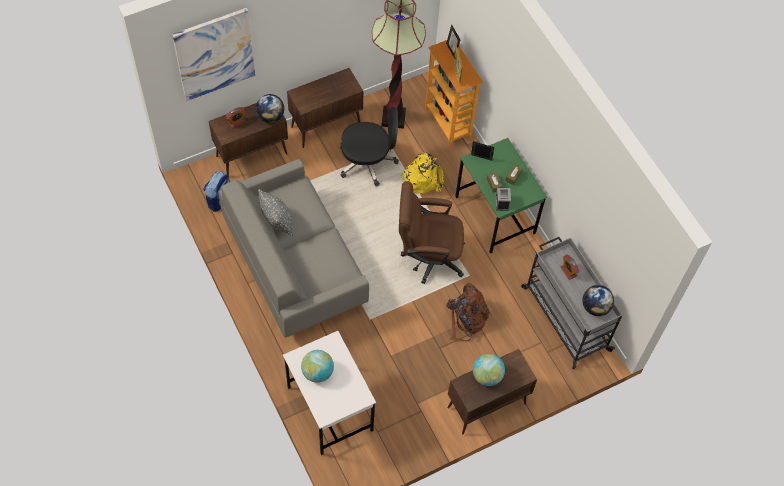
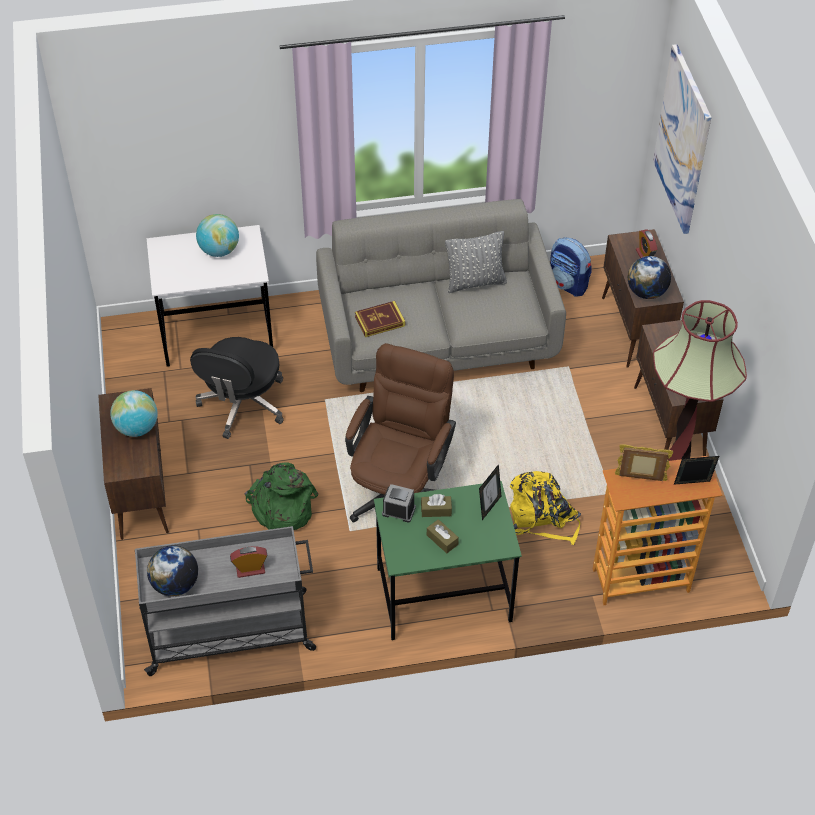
camera: 110 degrees right, 10 degrees down
black office chair [340,107,399,187] -> black office chair moved to [190,337,284,439]
brown backpack [446,283,492,341] -> green backpack [244,462,318,530]
none -> book [355,301,405,337]

